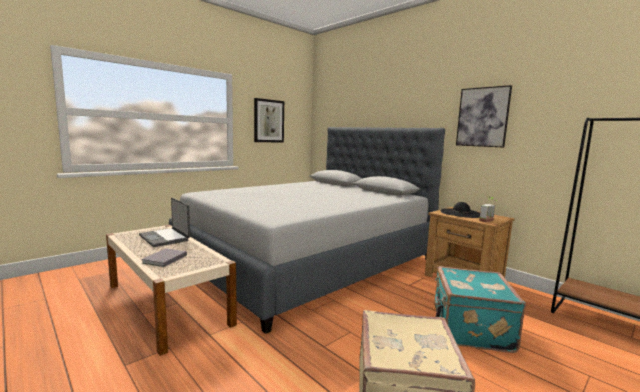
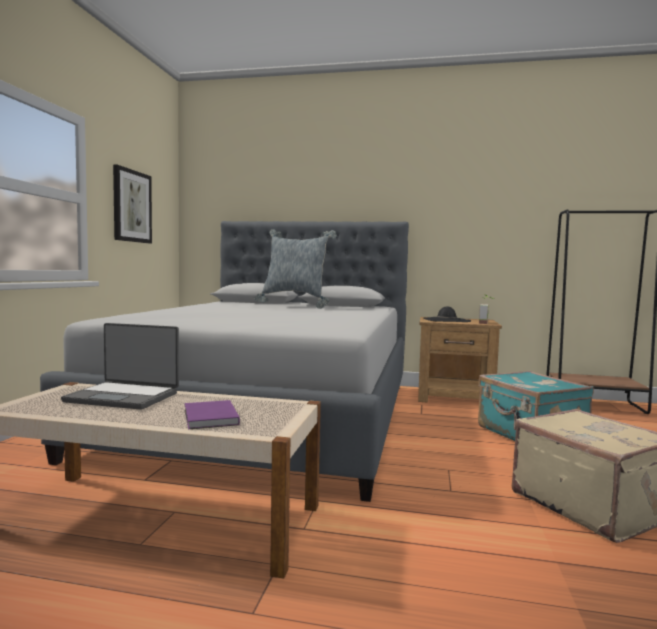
camera: 35 degrees left, 5 degrees down
grey book [141,248,187,267] -> purple book [185,400,240,429]
picture [456,85,512,148] -> none
none -> pillow [254,229,336,309]

